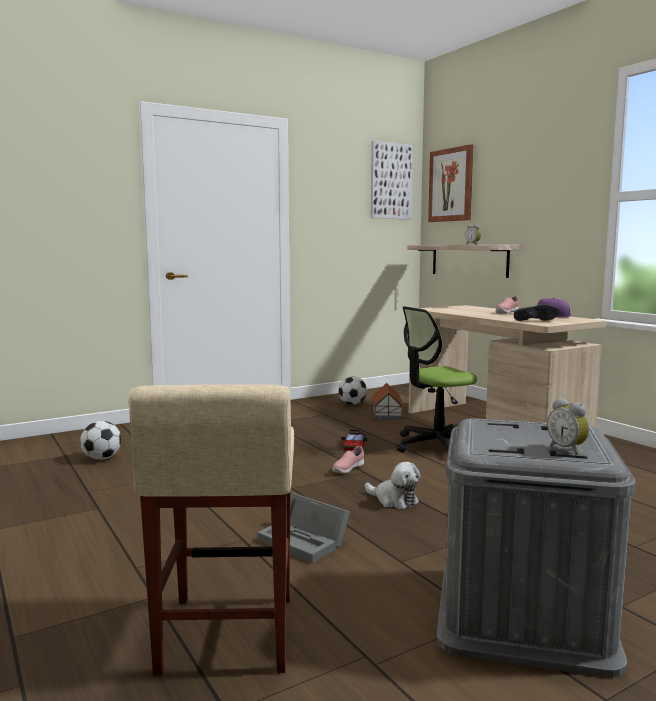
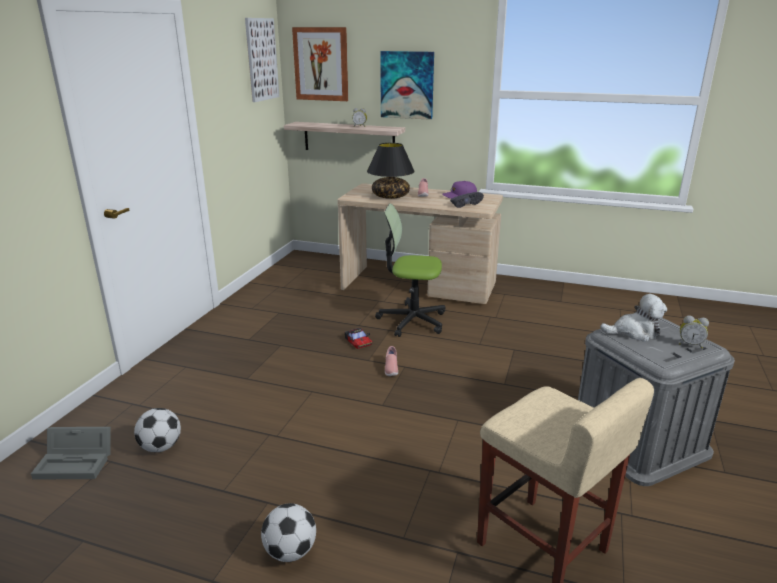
camera: 40 degrees left, 15 degrees up
grey storage box [257,493,350,563] -> grey storage box moved to [31,427,111,480]
football [338,376,367,405] -> football moved to [261,503,316,562]
plush toy [365,462,420,509] -> plush toy moved to [600,294,667,342]
toy house [372,383,404,419] -> none
office chair [397,306,477,453] -> office chair turned 75 degrees clockwise [375,203,445,337]
none -> black table lamp [367,143,415,199]
none -> picture [380,51,434,120]

